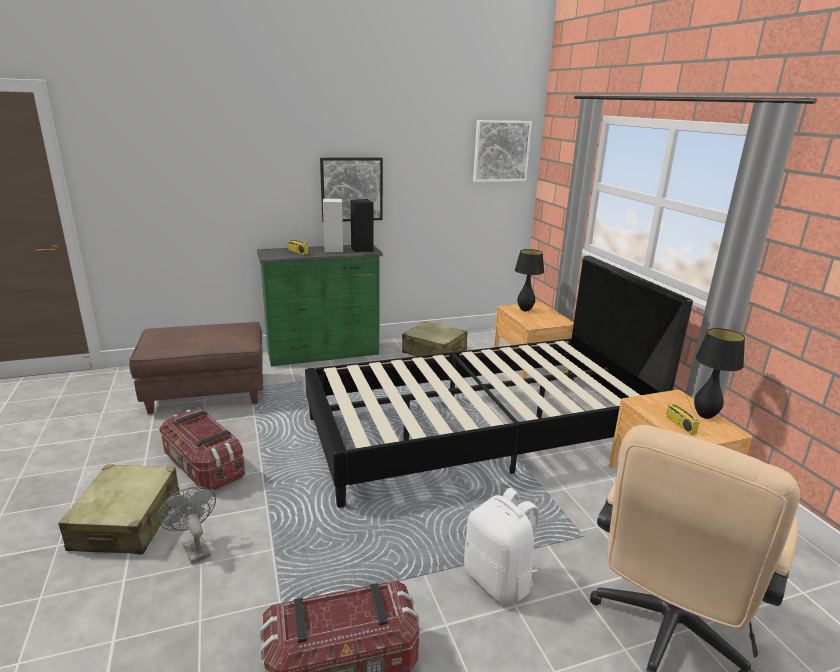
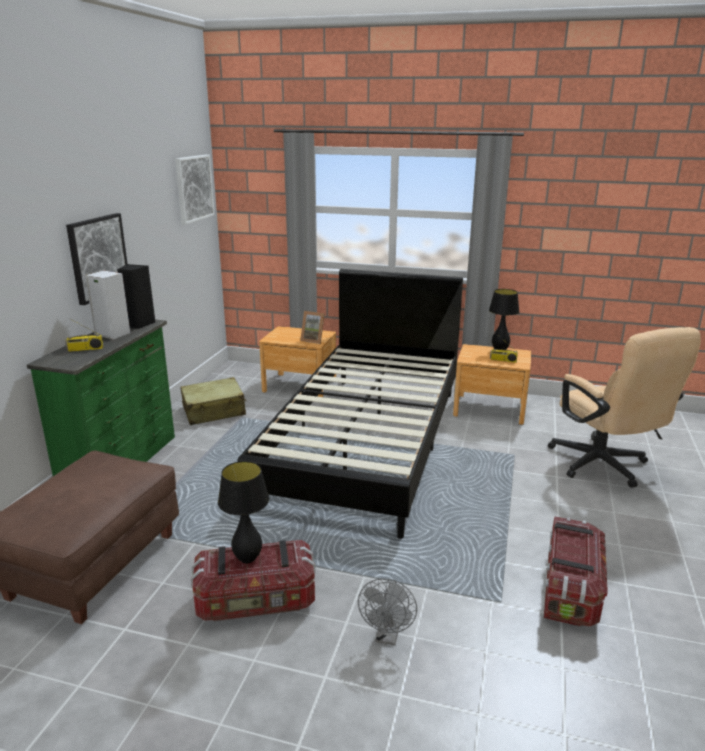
camera: 55 degrees left, 0 degrees up
beige suitcase [58,464,180,554] -> none
grey fan [158,486,216,564] -> grey fan turned 75 degrees counterclockwise [358,578,417,646]
white backpack [464,488,540,604] -> none
black table lamp [515,249,544,311] -> black table lamp moved to [218,461,269,563]
none -> picture frame [300,311,325,344]

